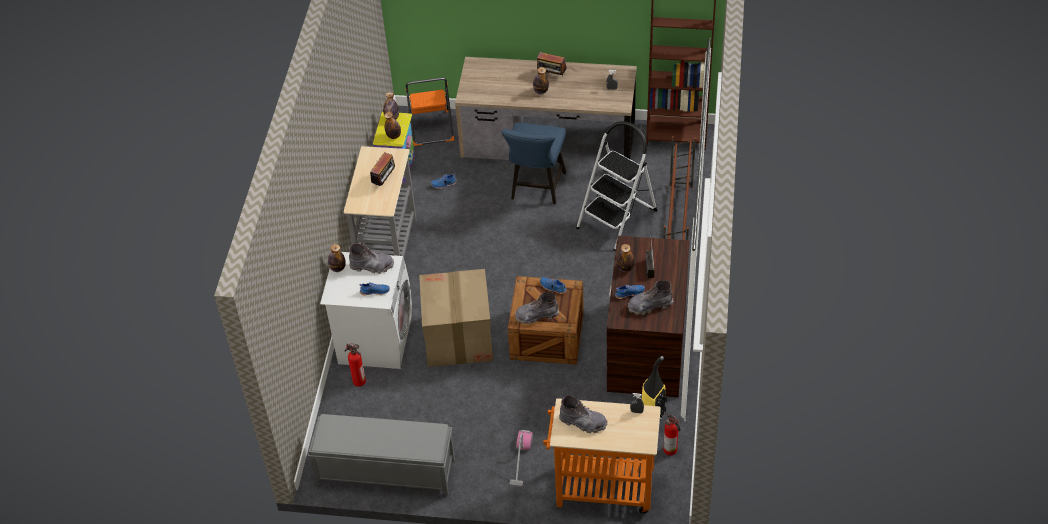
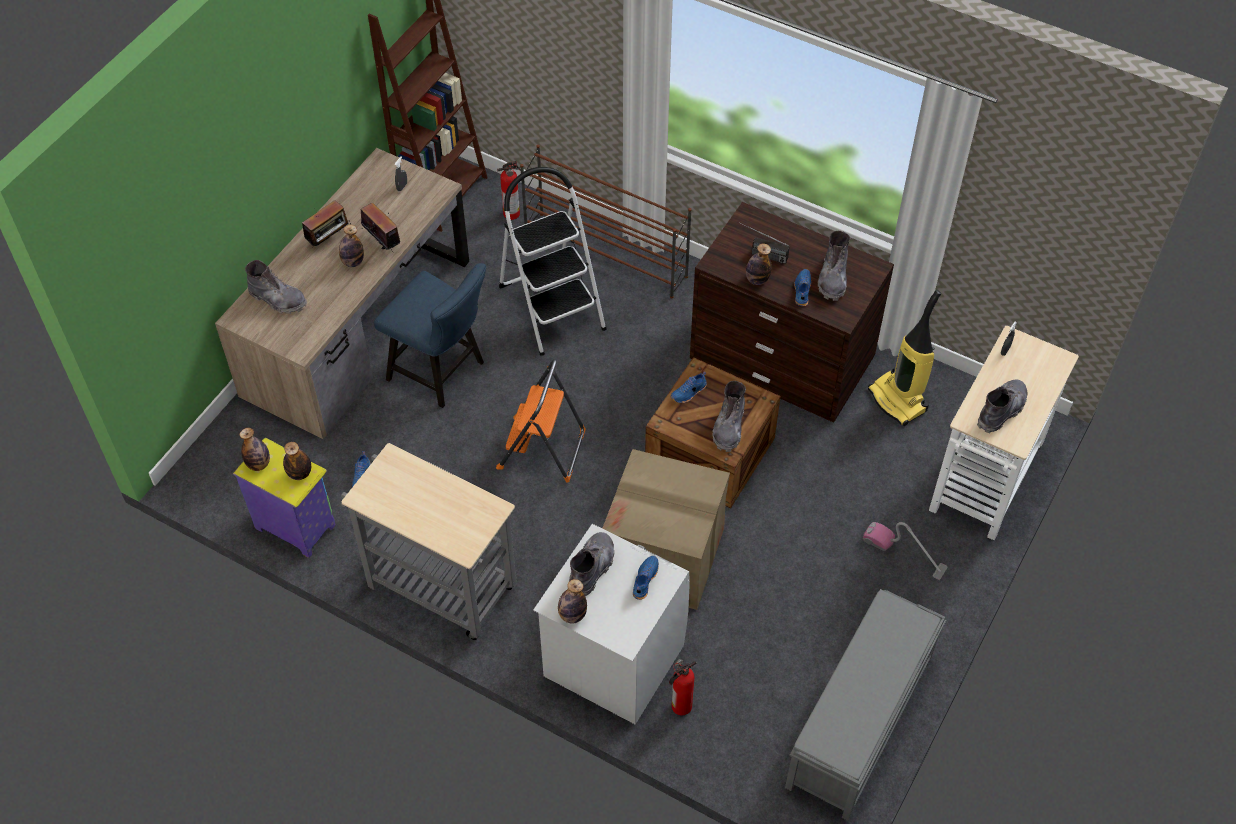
camera: 70 degrees left, 5 degrees up
radio [370,152,396,186] -> radio moved to [361,203,400,253]
orange step ladder [405,78,454,146] -> orange step ladder moved to [496,359,586,483]
orange cart [543,398,661,513] -> white cart [929,326,1079,540]
fire extinguisher [663,413,680,456] -> fire extinguisher moved to [497,161,521,220]
none -> grey boot [245,260,307,314]

